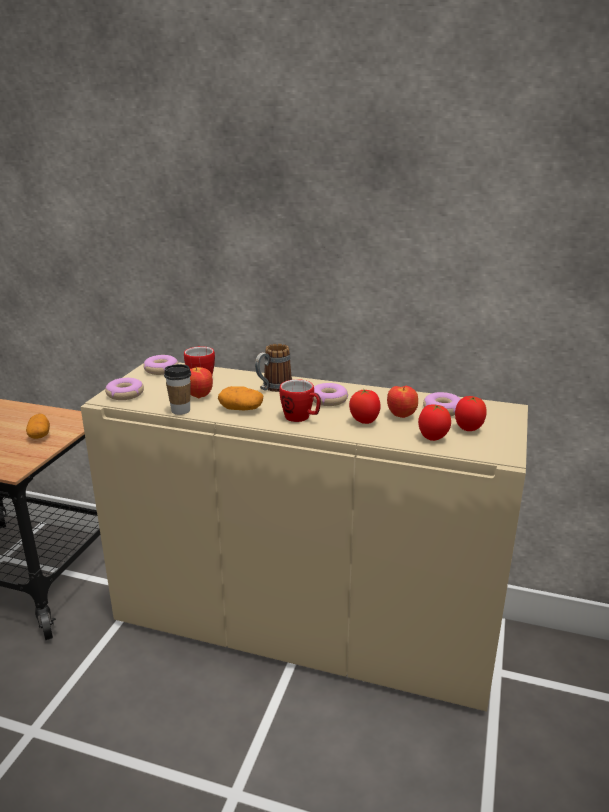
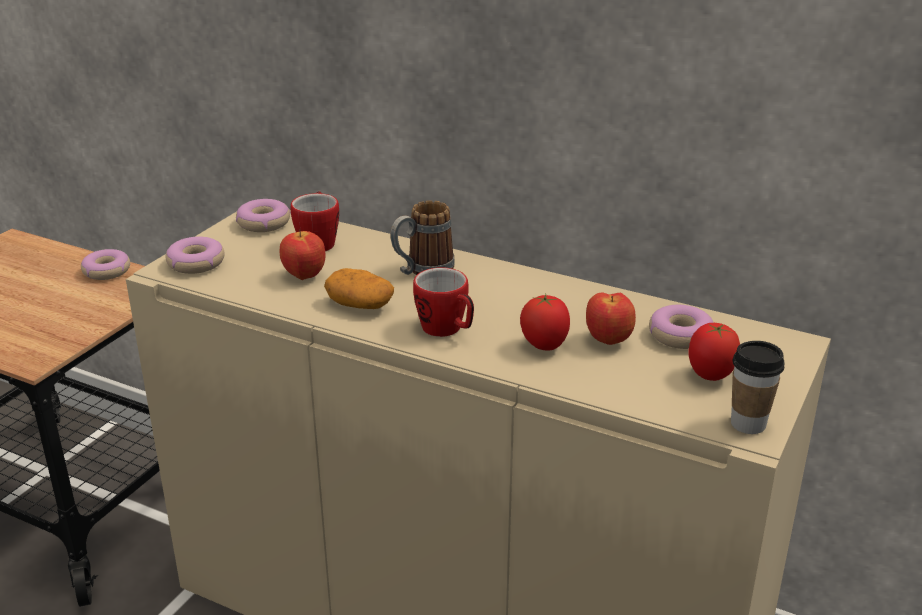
camera: 10 degrees right, 5 degrees up
potato [26,414,50,439] -> none
cup [164,364,191,415] -> cup moved to [731,341,785,434]
donut [313,383,348,406] -> donut moved to [81,249,130,280]
tomato [418,404,451,441] -> none

